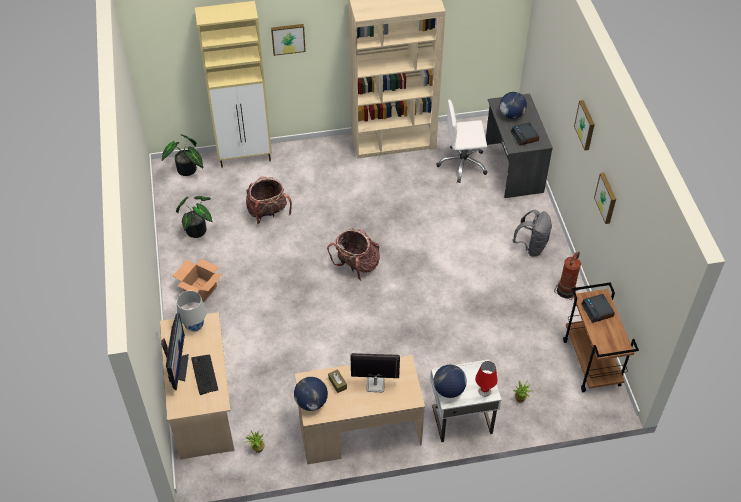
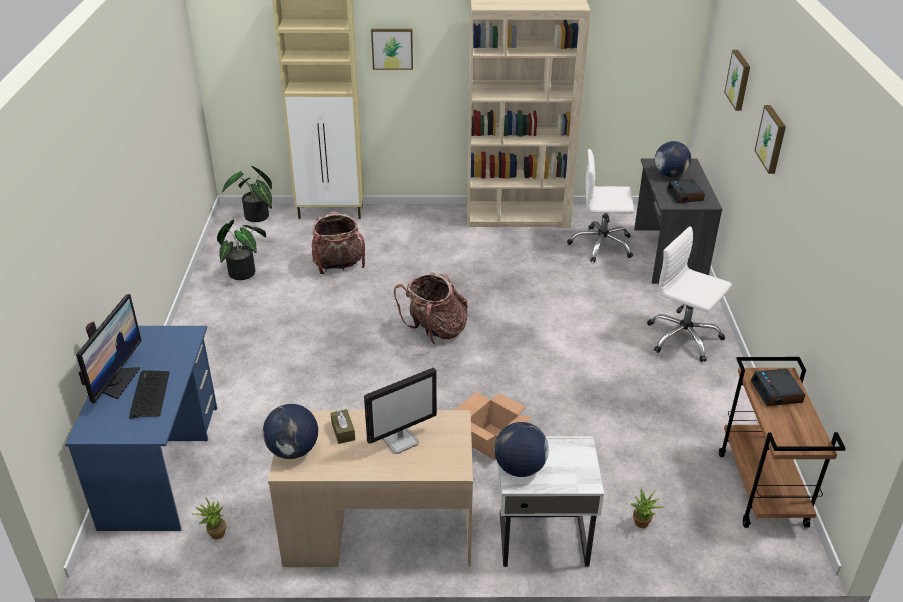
camera: 10 degrees right, 15 degrees down
beige desk [160,312,234,459] -> blue desk [65,326,217,531]
cardboard box [173,259,222,303] -> cardboard box moved to [455,392,532,460]
white table lamp [177,291,207,332] -> none
monitor [350,353,400,392] -> monitor turned 135 degrees clockwise [364,367,437,454]
red table lamp [475,361,498,397] -> none
grey backpack [513,210,552,257] -> white office chair [647,226,732,362]
fire extinguisher [554,252,581,300] -> none
picture [594,173,616,224] -> picture moved to [724,50,750,111]

